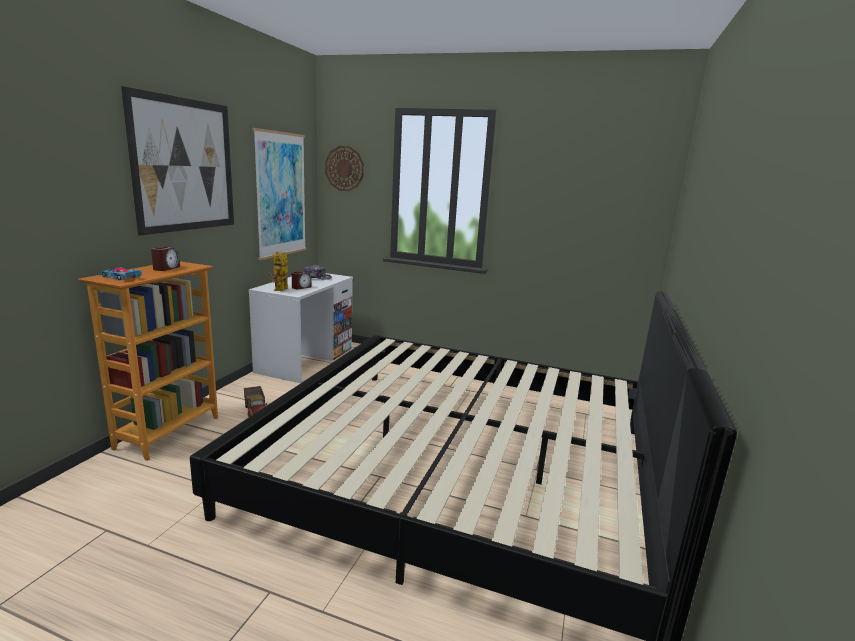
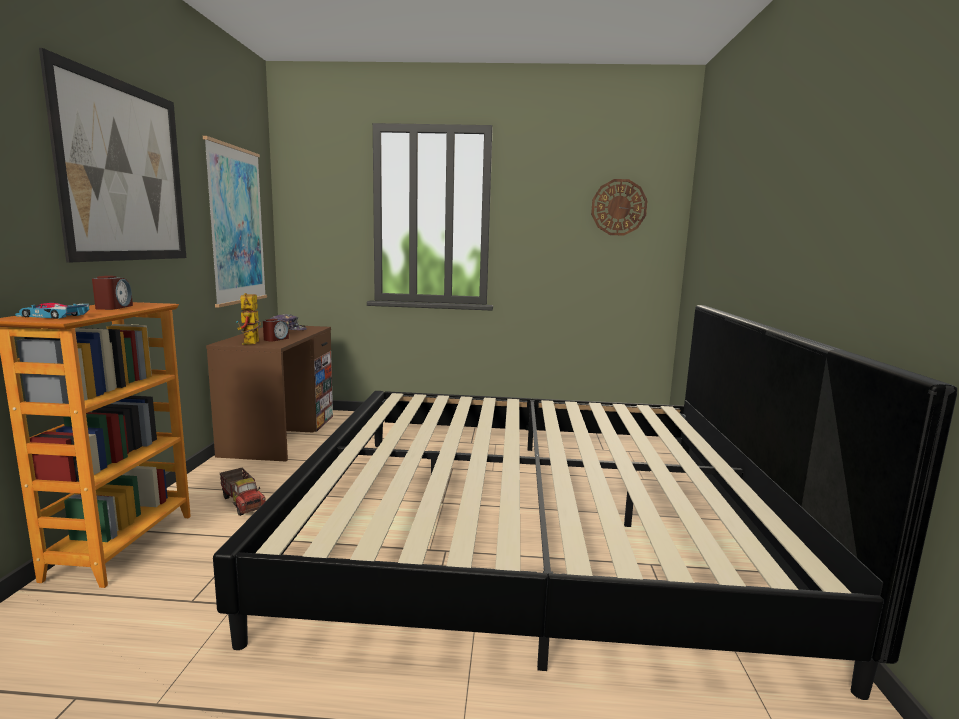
camera: 15 degrees left, 5 degrees down
white desk [249,273,353,383] -> brown desk [206,326,333,462]
wall clock [325,146,364,191] -> wall clock moved to [591,179,647,236]

